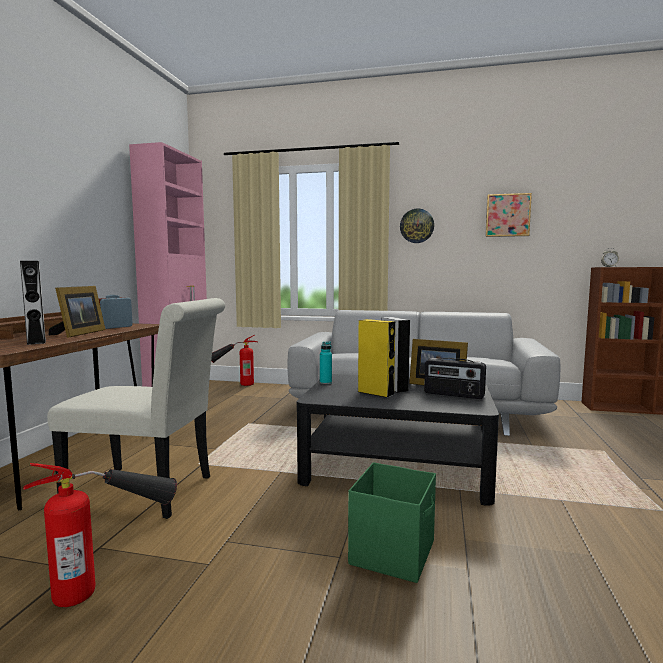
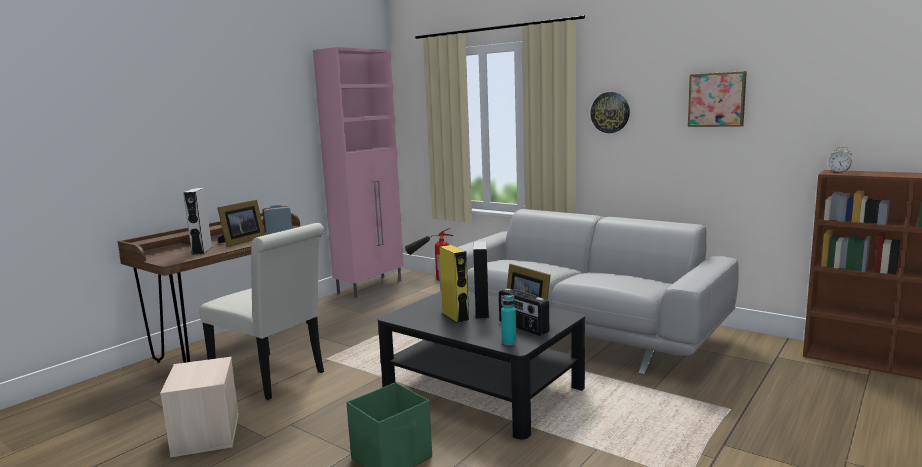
camera: 25 degrees right, 5 degrees up
fire extinguisher [23,463,177,607] -> beige storage box [160,357,239,458]
turquoise bottle [320,341,332,384] -> turquoise bottle moved to [501,295,516,345]

